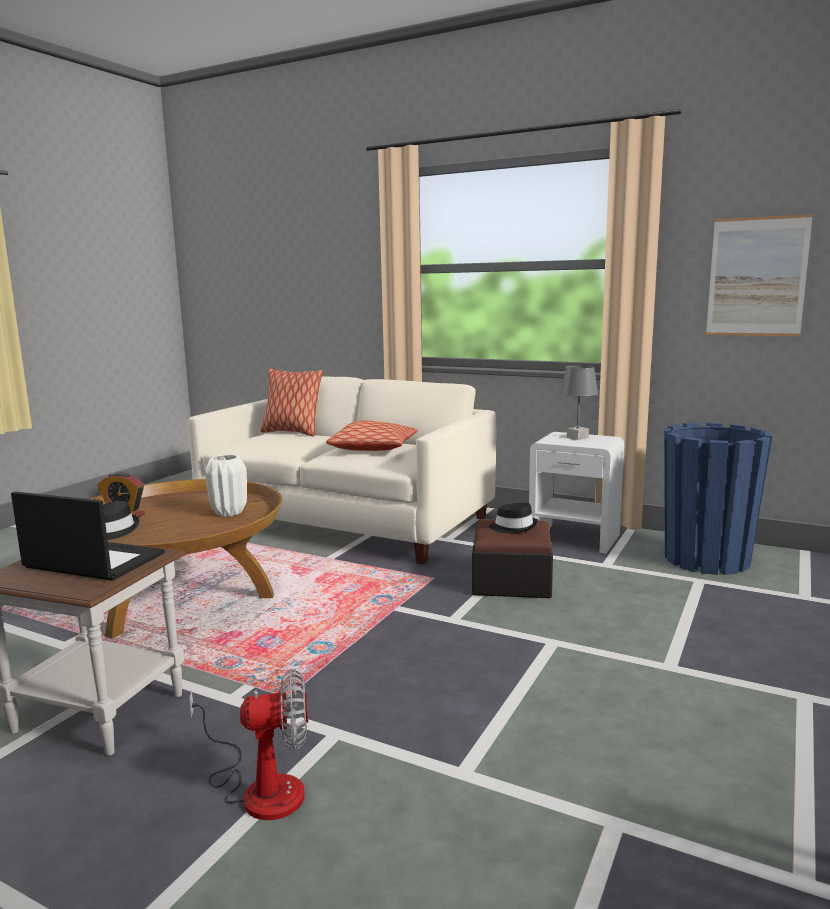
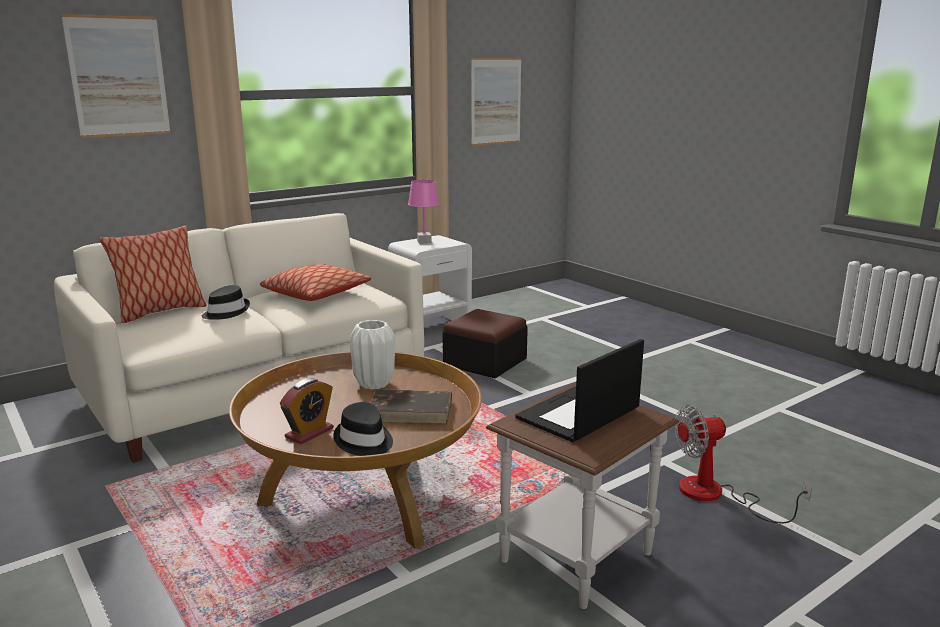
camera: 65 degrees left, 5 degrees up
fan [189,669,308,820] -> fan turned 120 degrees counterclockwise [674,405,812,524]
black hat [489,503,538,533] -> black hat moved to [202,285,250,320]
grey table lamp [560,365,598,440] -> pink table lamp [408,180,439,244]
blue planter [664,423,773,575] -> none
none -> picture [61,14,171,138]
none -> brown book [370,389,452,424]

